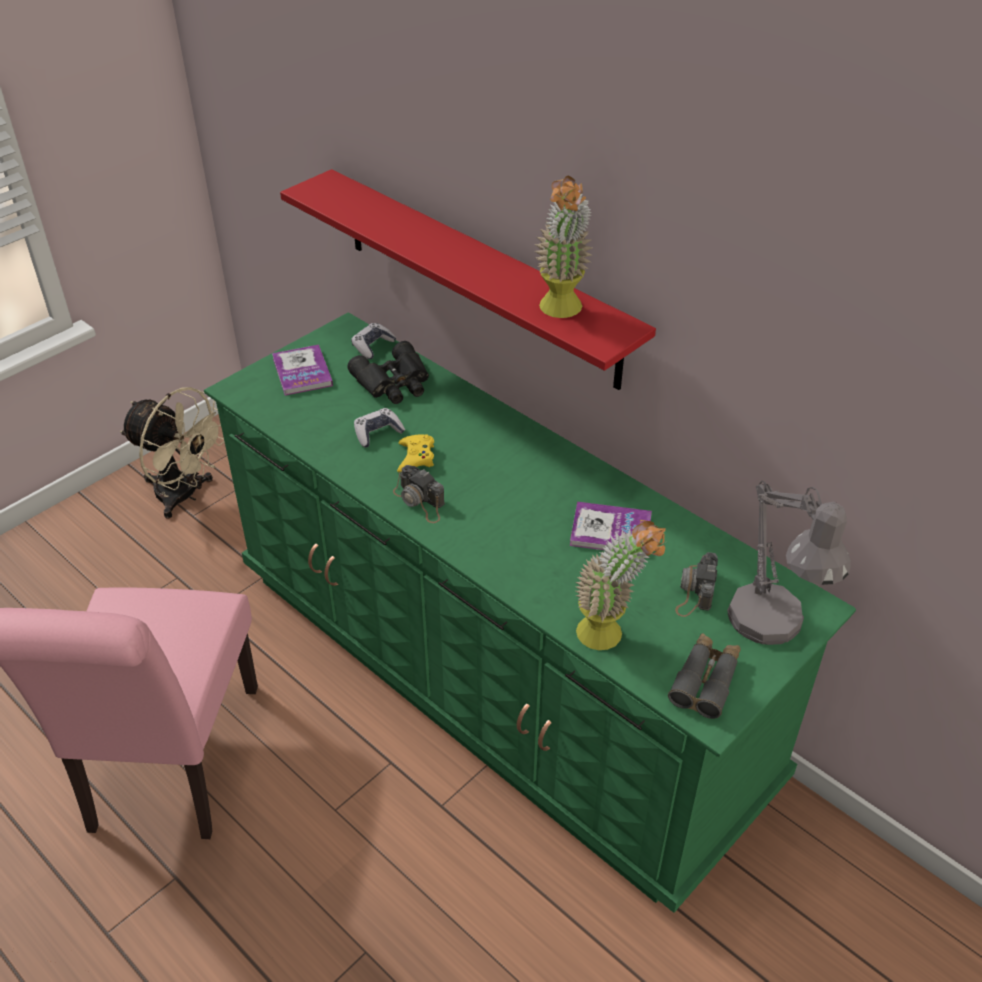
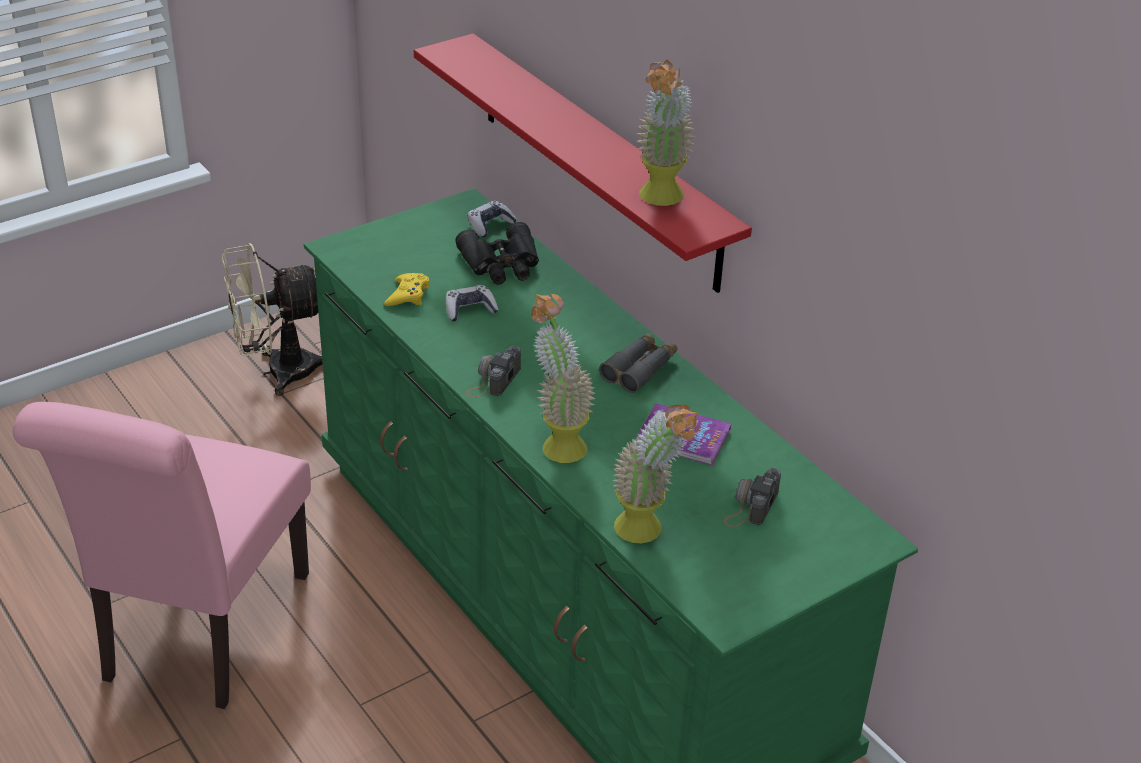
camera: 10 degrees right, 5 degrees down
beige fan [120,387,224,519] -> beige fan turned 120 degrees clockwise [222,243,323,396]
book [272,345,333,396] -> none
camera [393,465,445,523] -> camera turned 60 degrees clockwise [466,346,521,398]
yellow game controller [397,434,434,473] -> yellow game controller moved to [384,273,429,306]
grey binoculars [668,633,741,719] -> grey binoculars moved to [599,333,677,393]
grey table lamp [727,480,851,645] -> none
none -> potted plant [531,294,596,463]

